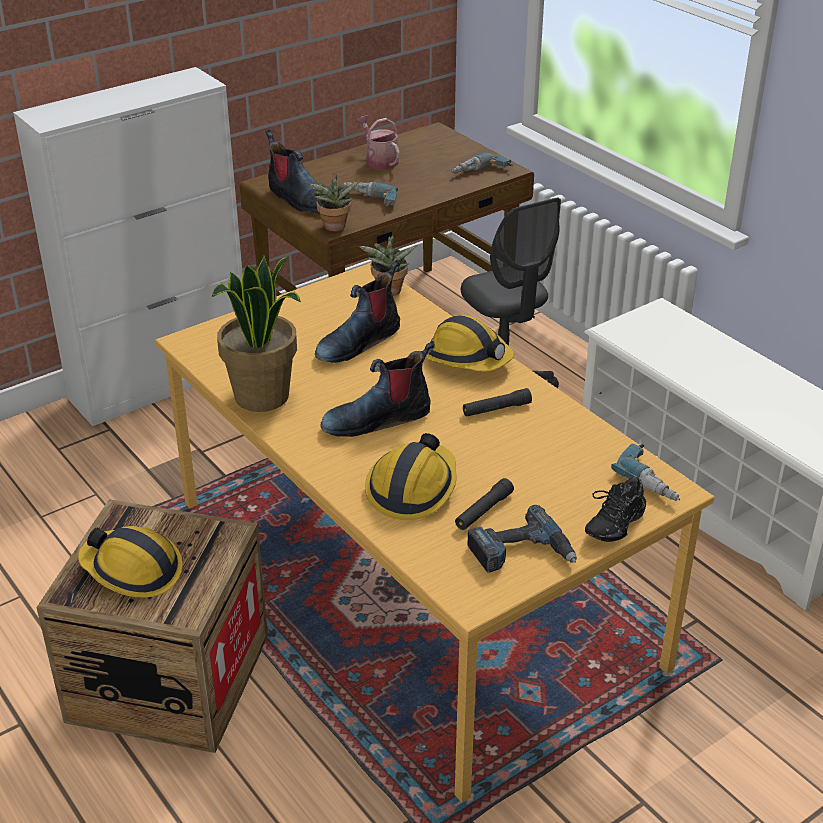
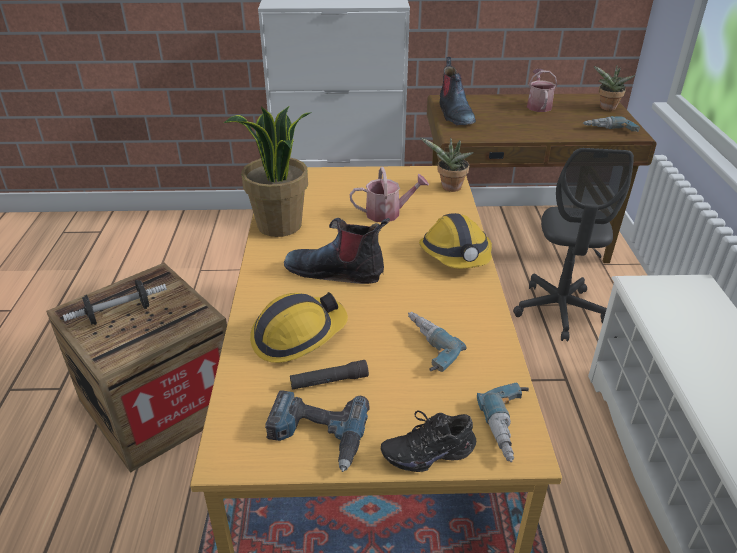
camera: 35 degrees right, 0 degrees up
hard hat [78,526,183,598] -> dumbbell [63,280,167,325]
potted plant [308,174,360,231] -> potted plant moved to [594,65,635,111]
boot [315,260,400,363] -> watering can [350,167,429,222]
power drill [342,182,398,206] -> power drill moved to [408,312,466,372]
black flashlight [463,388,532,417] -> none

